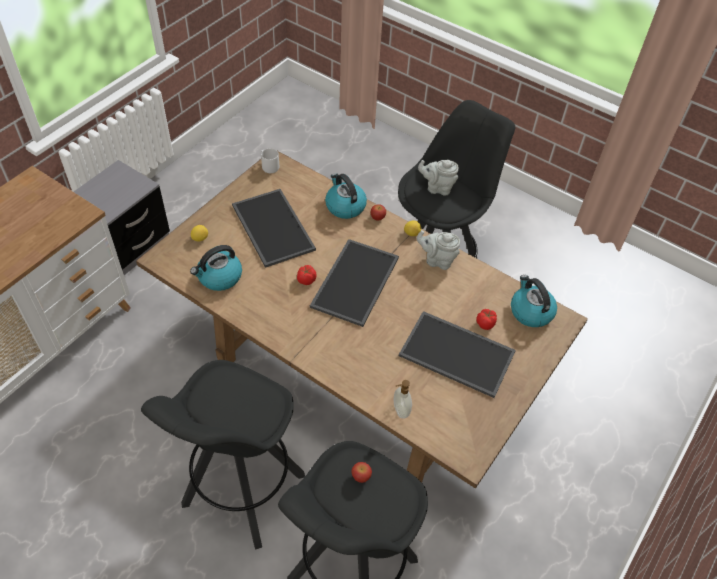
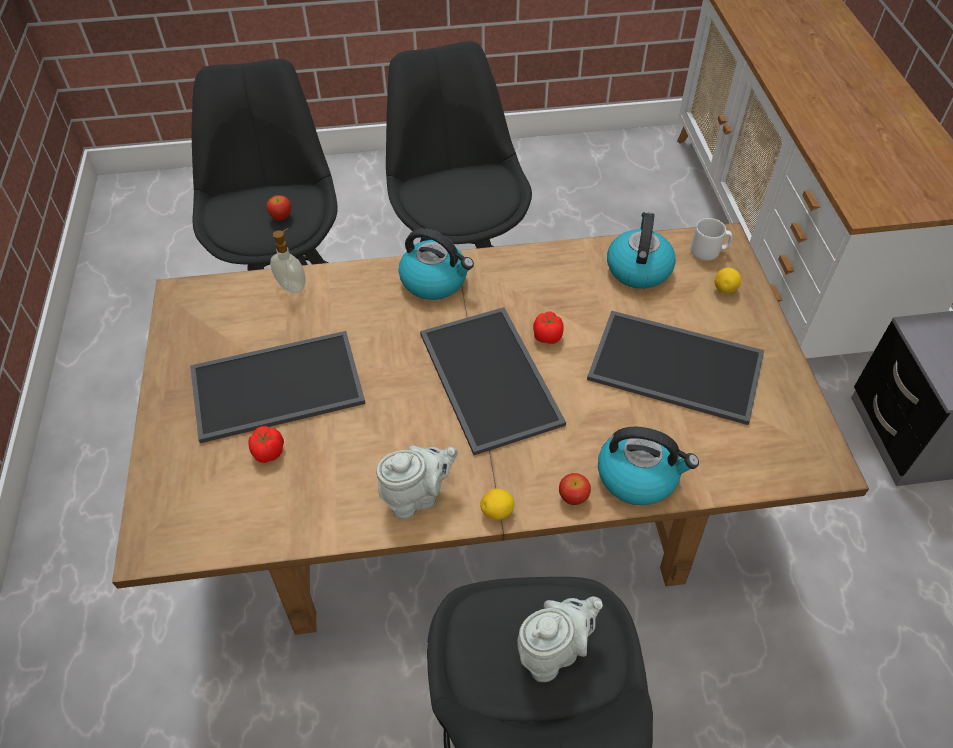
camera: 140 degrees right, 0 degrees up
grey mug [261,148,279,173] -> grey mug moved to [691,218,732,261]
kettle [511,275,557,327] -> kettle moved to [399,228,474,300]

